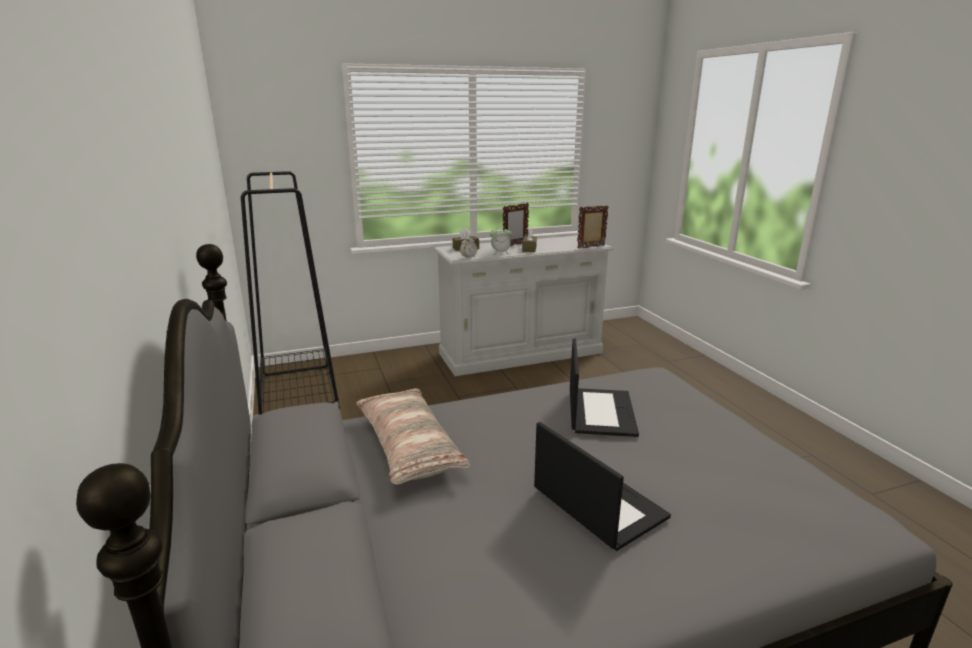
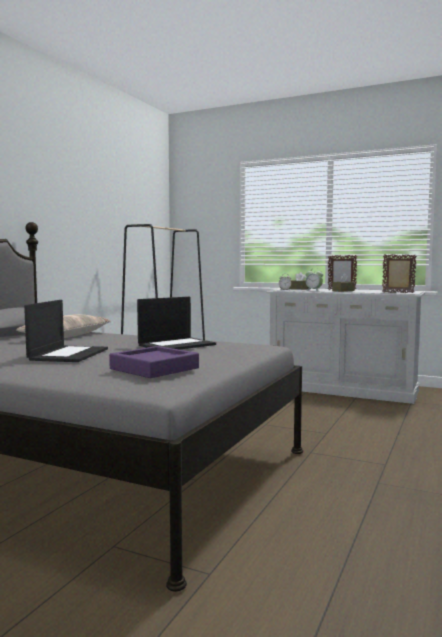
camera: 45 degrees right, 15 degrees down
none -> purple tray [109,346,199,378]

